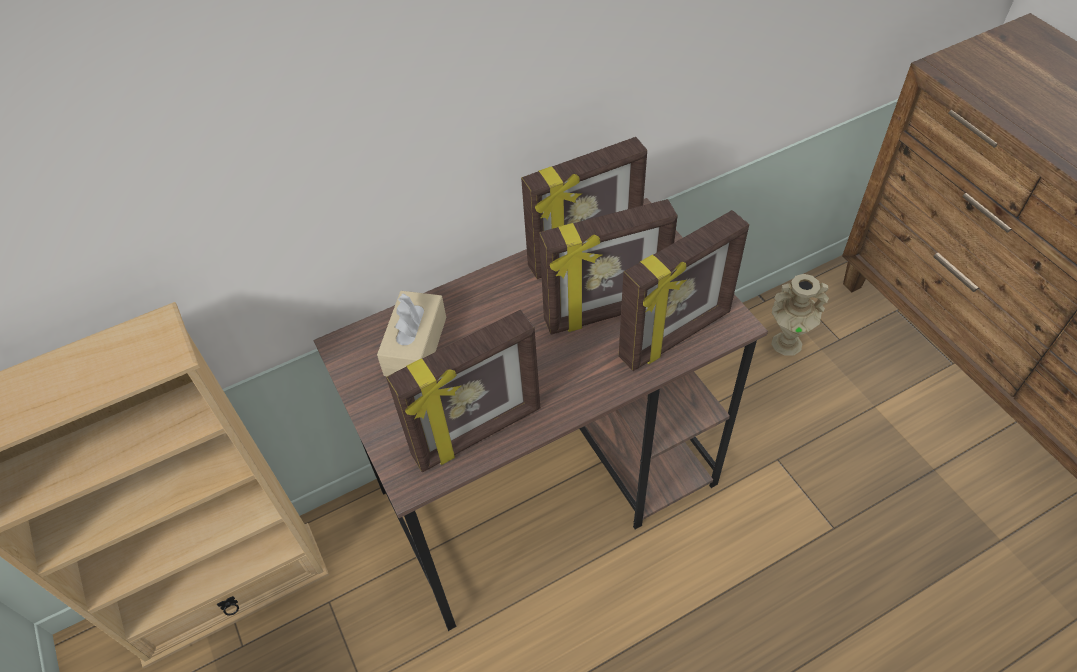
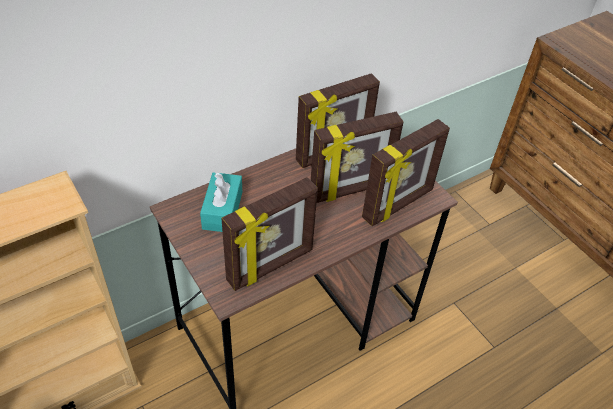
camera: 10 degrees left, 5 degrees down
beige tissue box [377,291,446,376] -> turquoise tissue box [200,172,242,232]
beige vase [771,274,829,355] -> none

